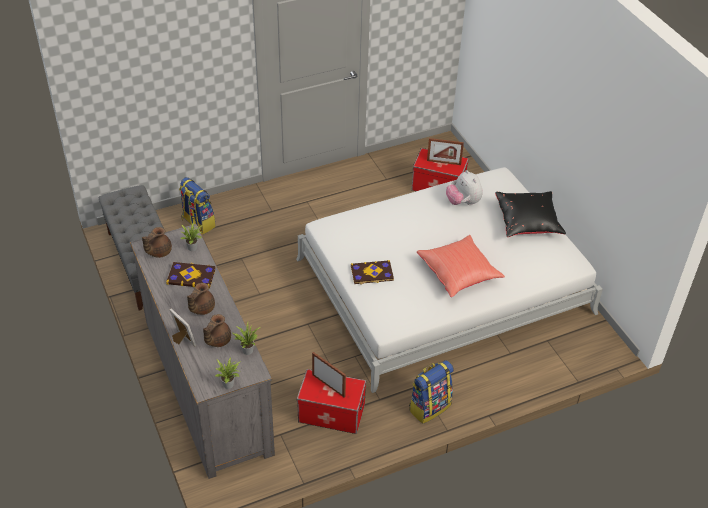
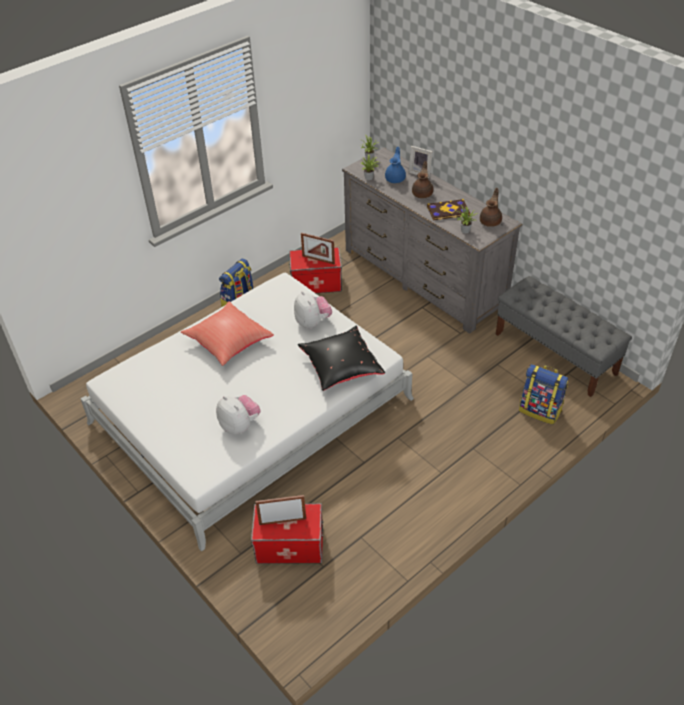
camera: 165 degrees right, 0 degrees up
brown teapot [203,314,231,347] -> blue teapot [385,147,406,183]
book [351,260,394,285] -> plush toy [294,291,332,329]
black pillow [495,191,566,237] -> black pillow moved to [298,326,385,391]

